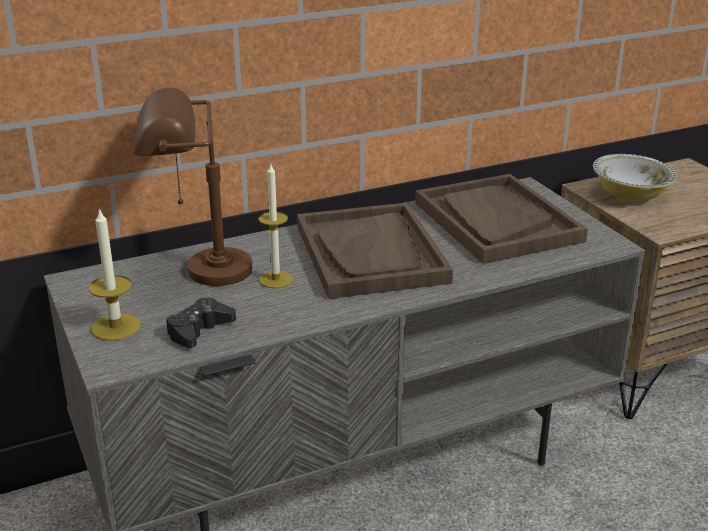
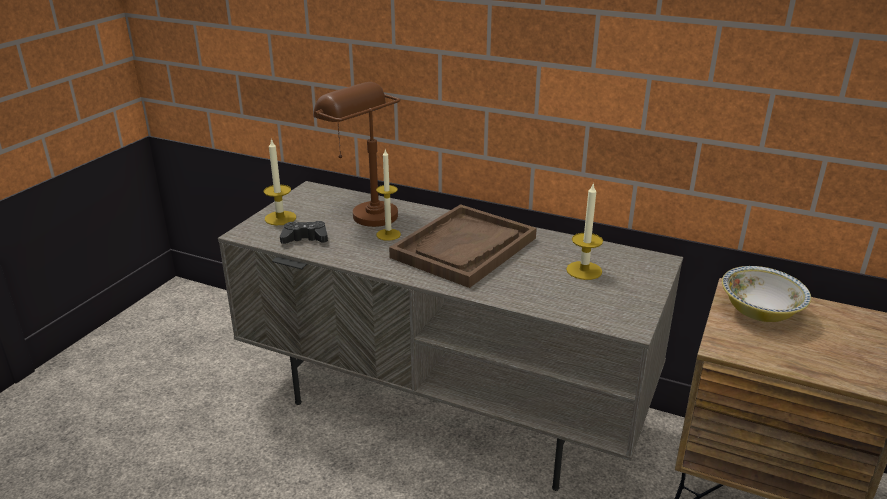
camera: 50 degrees right, 0 degrees up
brown tray [415,174,588,264] -> candle [566,182,603,280]

